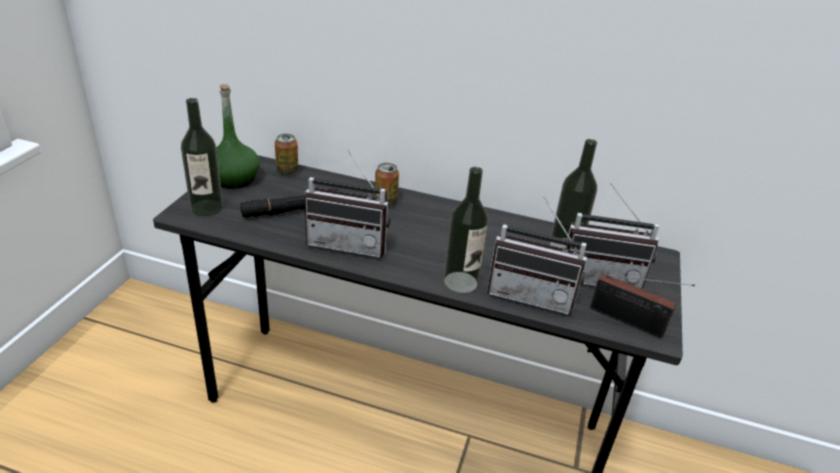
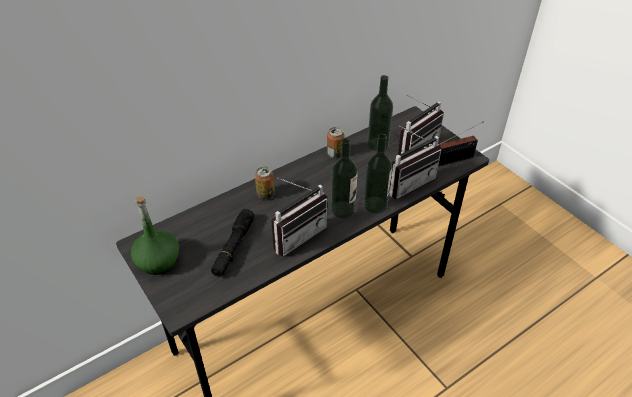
camera: 50 degrees left, 10 degrees up
bottle [181,98,223,216] -> bottle moved to [331,138,358,218]
can [275,134,298,176] -> can moved to [327,127,344,158]

